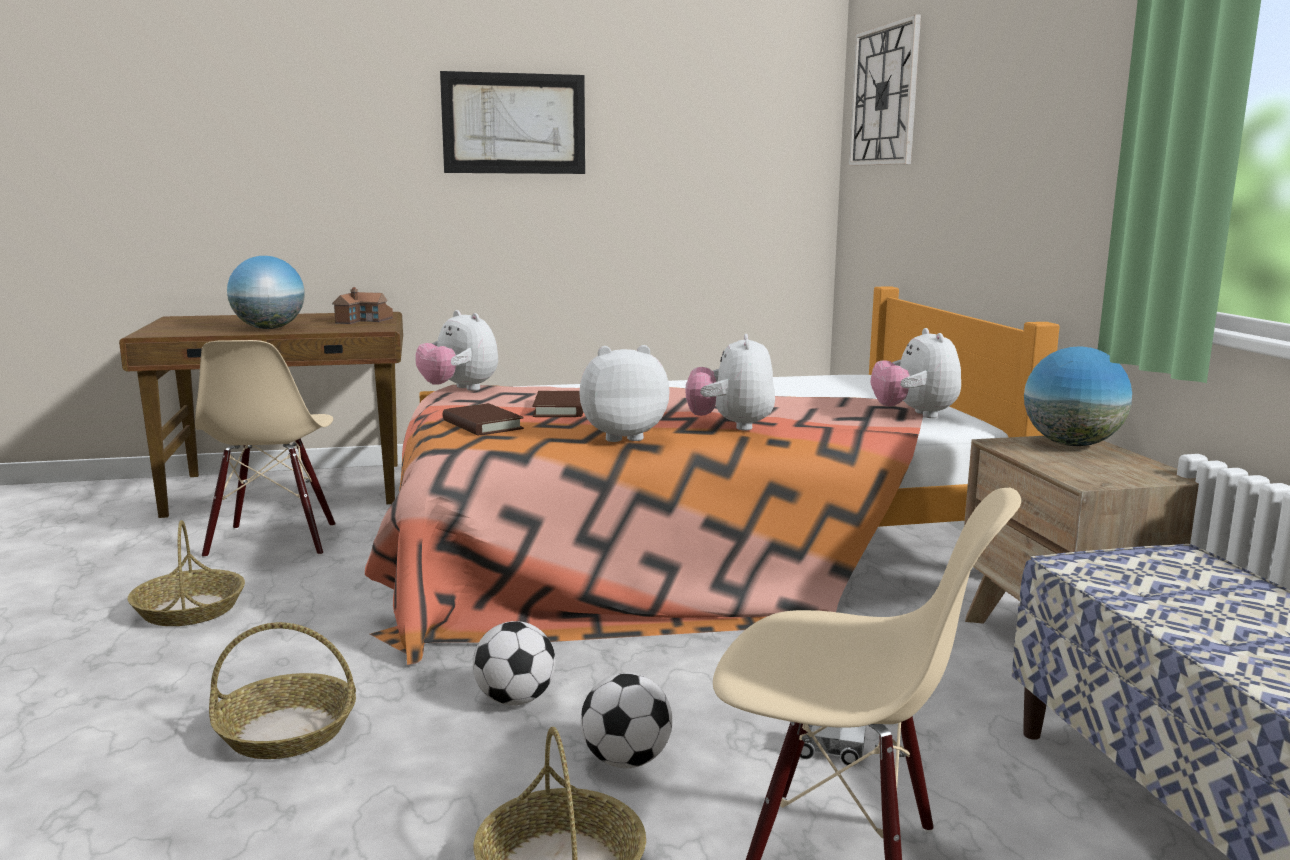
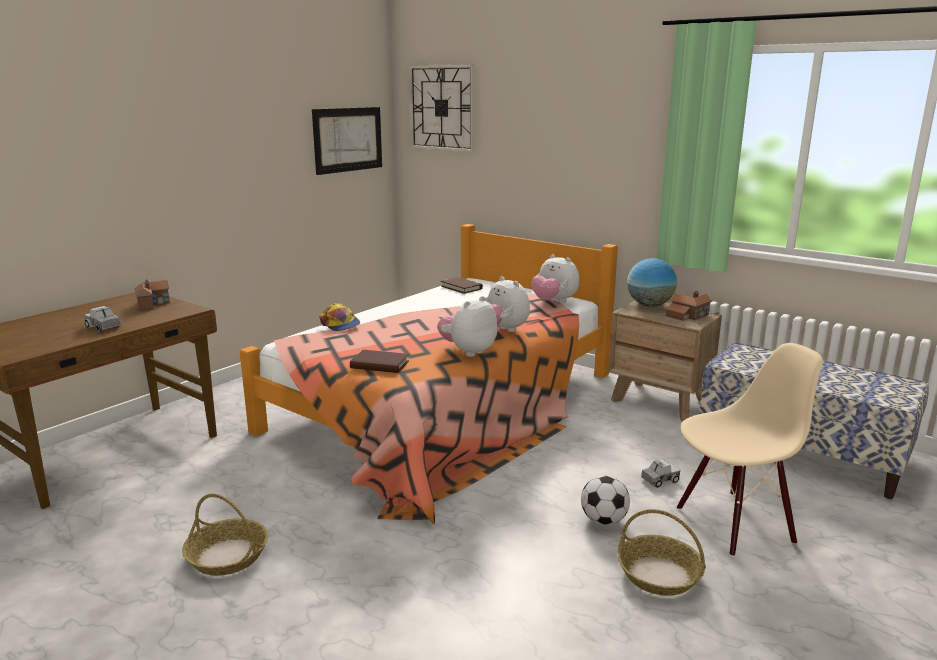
camera: 40 degrees left, 5 degrees up
beige chair [195,340,336,558] -> none
basket [209,622,356,759] -> none
globe [227,256,305,329] -> toy truck [85,306,121,332]
plush toy [415,310,498,391] -> none
picture [440,71,585,174] -> picture moved to [312,107,382,175]
football [473,621,556,706] -> none
brown book [533,391,583,417] -> brown book moved to [441,277,483,294]
none -> cap [319,303,360,331]
none -> toy house [665,291,712,321]

